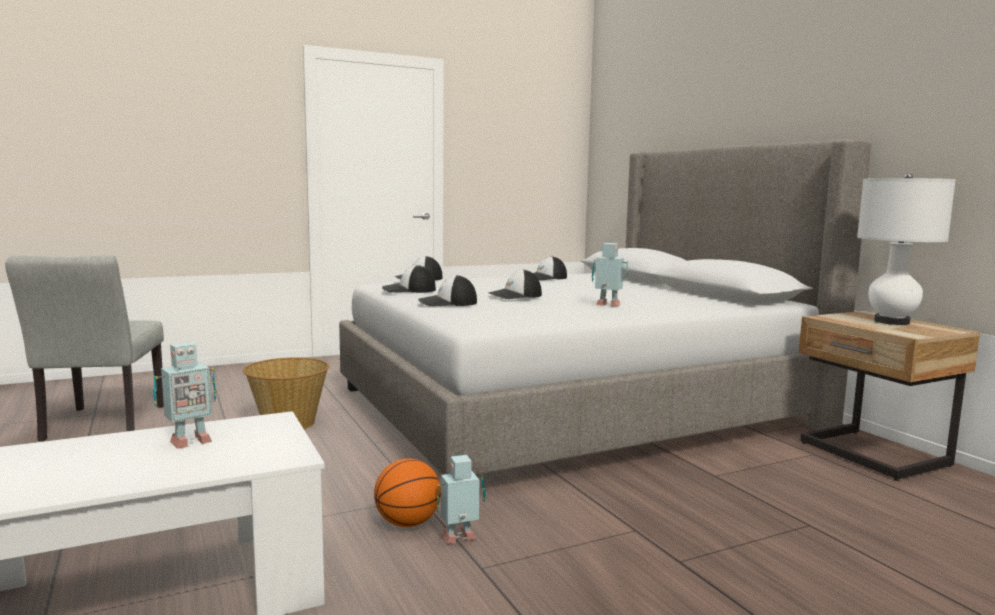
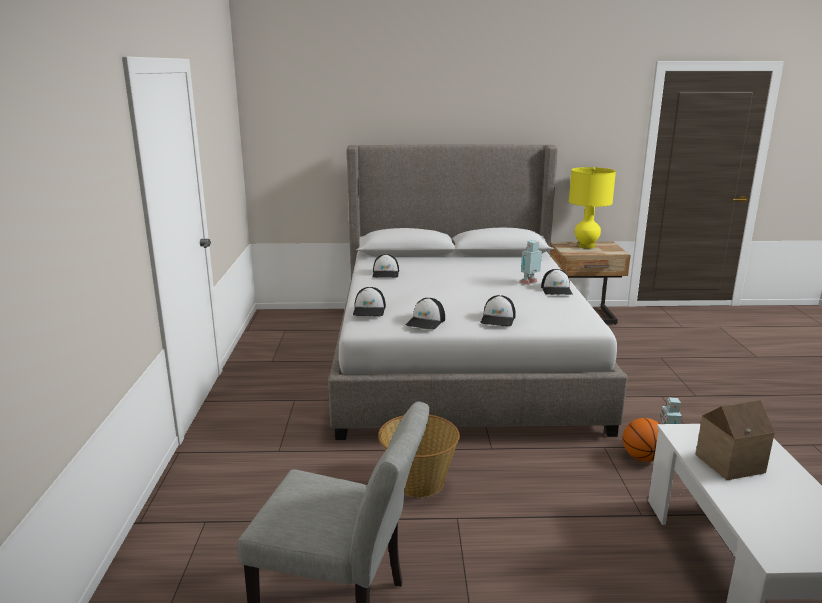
camera: 65 degrees left, 10 degrees up
toy robot [153,342,216,449] -> toy house [695,400,775,480]
cap [489,269,542,299] -> cap moved to [541,269,573,295]
white table lamp [857,173,956,325] -> yellow table lamp [569,167,616,249]

